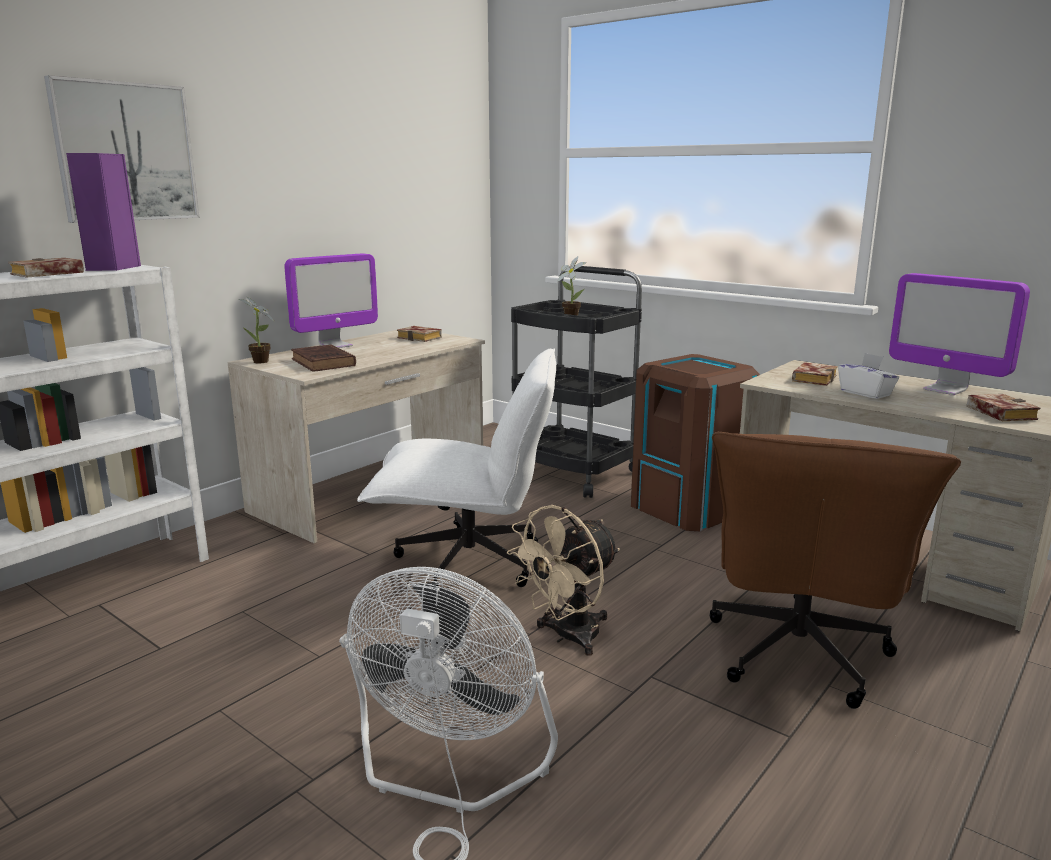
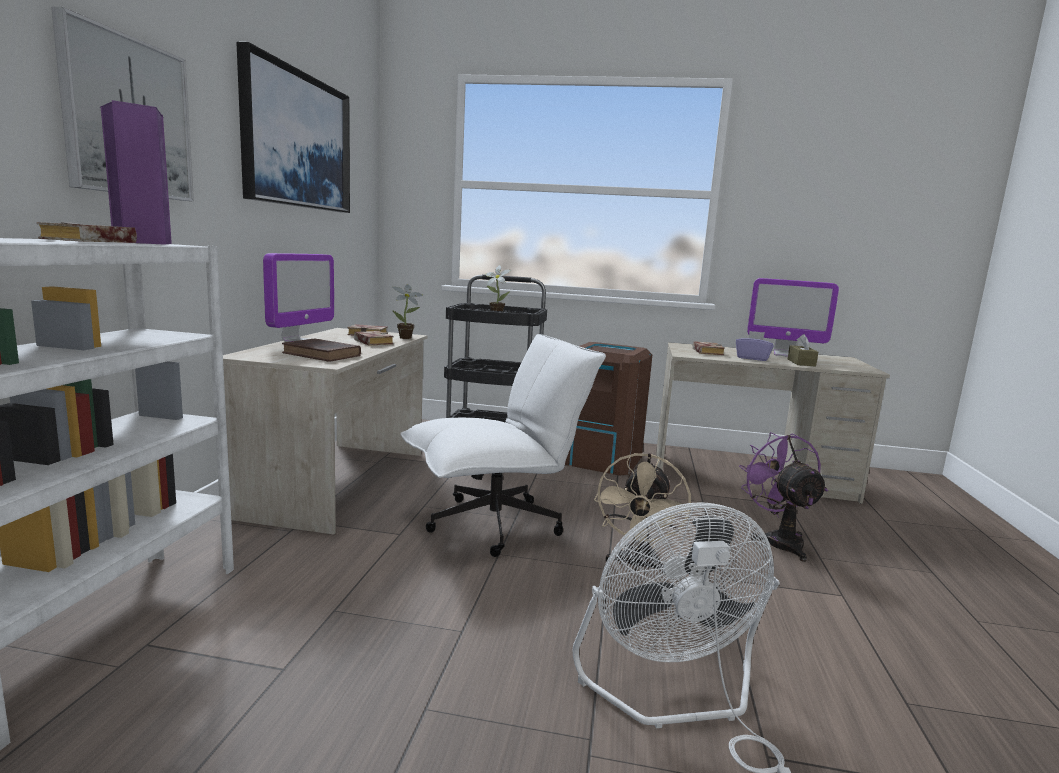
camera: 30 degrees left, 5 degrees down
potted plant [239,297,275,363] -> potted plant moved to [392,284,423,339]
brown office chair [709,432,961,709] -> purple fan [739,432,828,562]
white tissue box [838,353,899,399] -> purple tissue box [736,331,774,361]
book [967,394,1040,421] -> book moved to [354,331,394,346]
none -> picture [236,42,350,213]
none -> brown tissue box [788,334,818,367]

